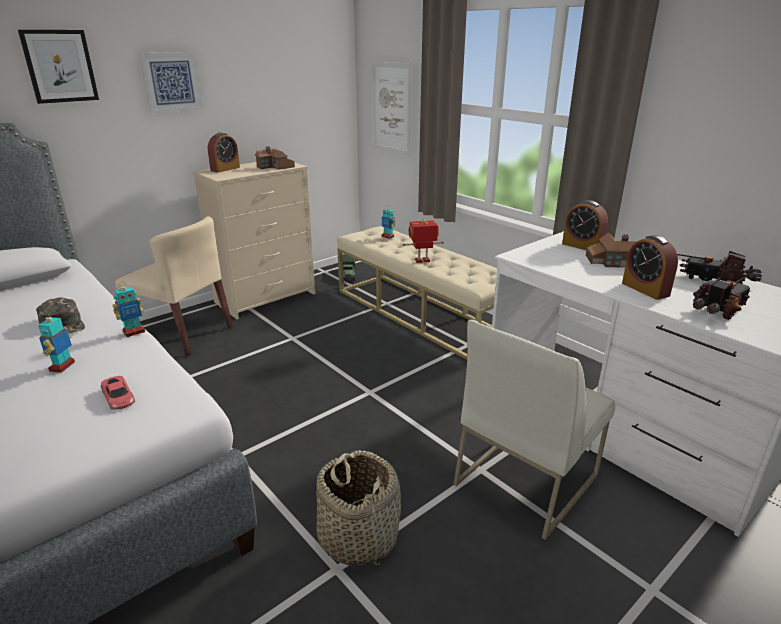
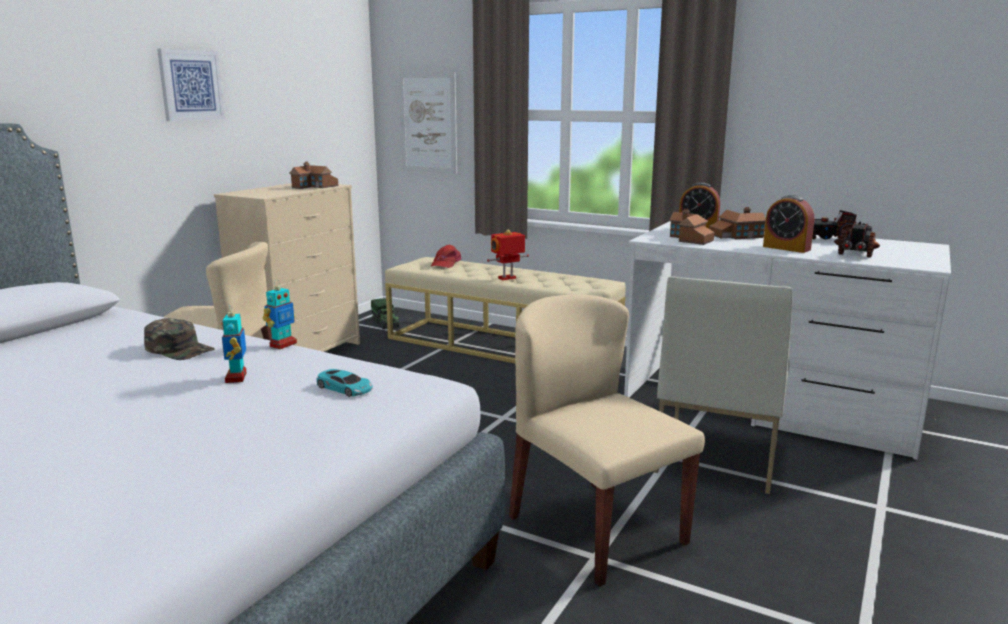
camera: 20 degrees left, 10 degrees down
picture [18,30,99,104] -> none
red toy car [101,376,135,410] -> turquoise toy car [317,369,373,397]
alarm clock [208,132,240,173] -> none
basket [316,450,401,565] -> beige chair [509,294,705,587]
toy robot [381,206,396,239] -> red cap [431,245,461,268]
none -> toy house [669,208,714,245]

